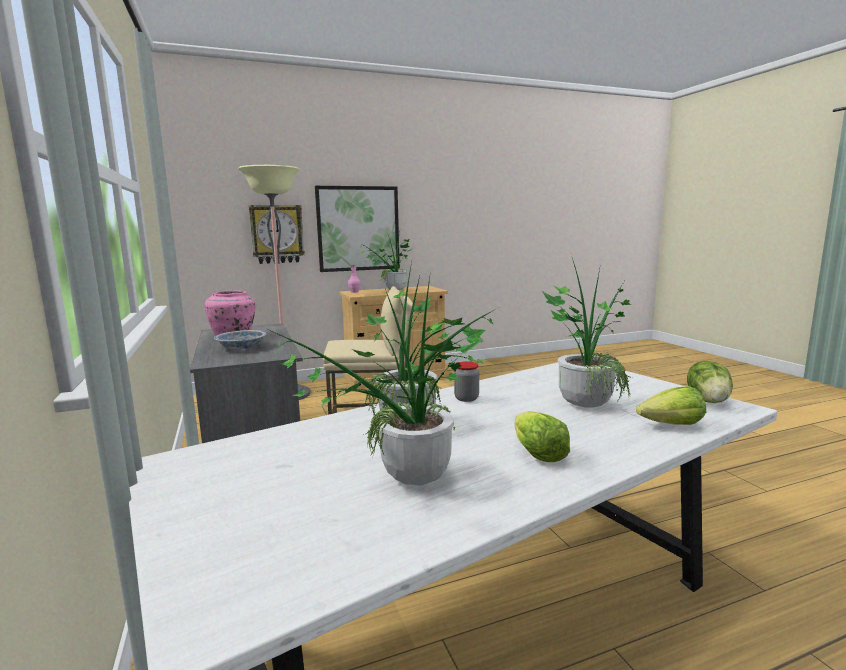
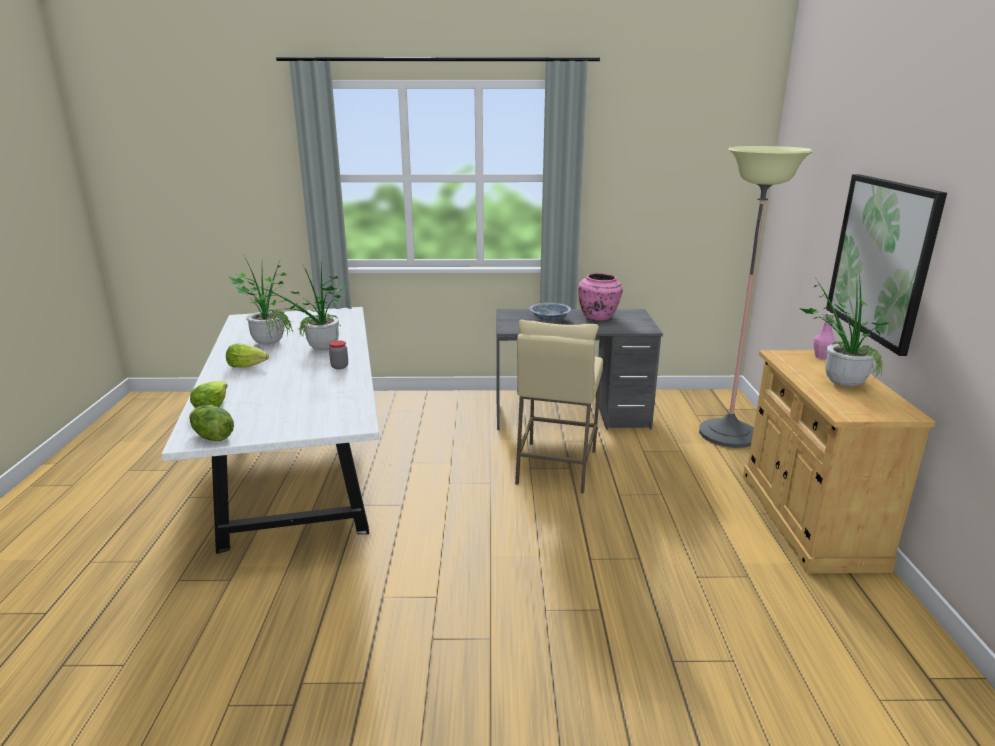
camera: 110 degrees right, 10 degrees up
wall clock [249,205,305,264] -> none
potted plant [542,258,632,408] -> none

